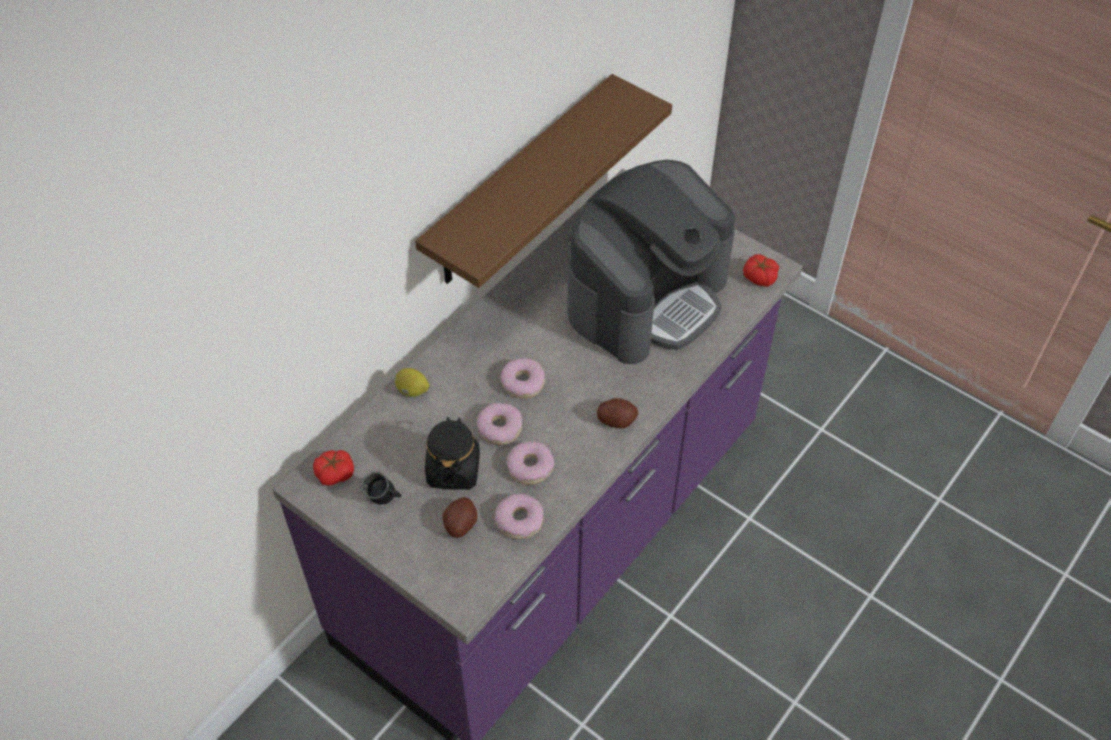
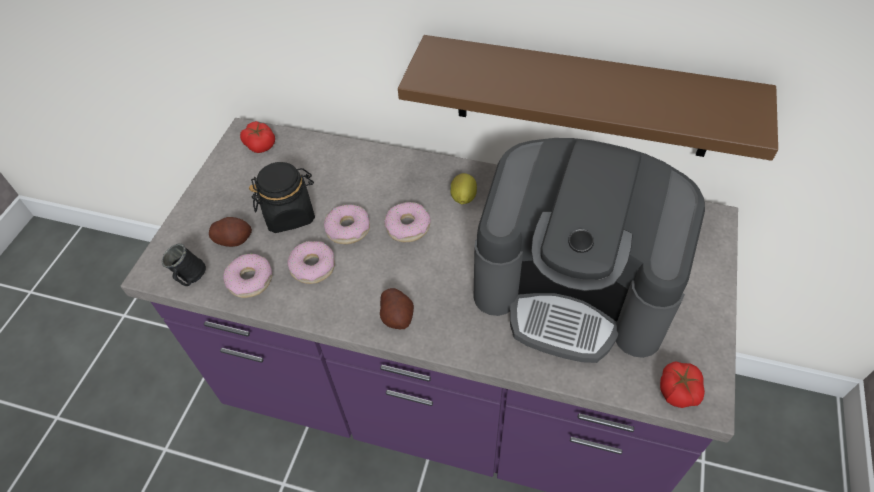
camera: 70 degrees right, 0 degrees up
black mug [361,471,402,505] -> black mug moved to [162,243,206,286]
lemon [395,368,430,397] -> lemon moved to [450,173,477,204]

